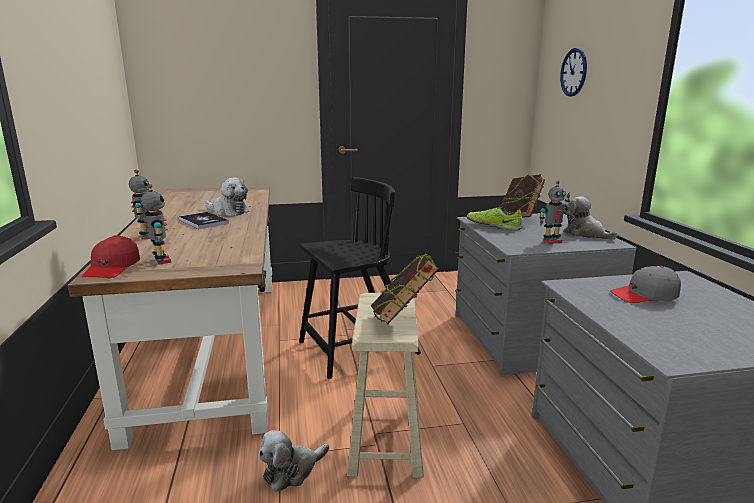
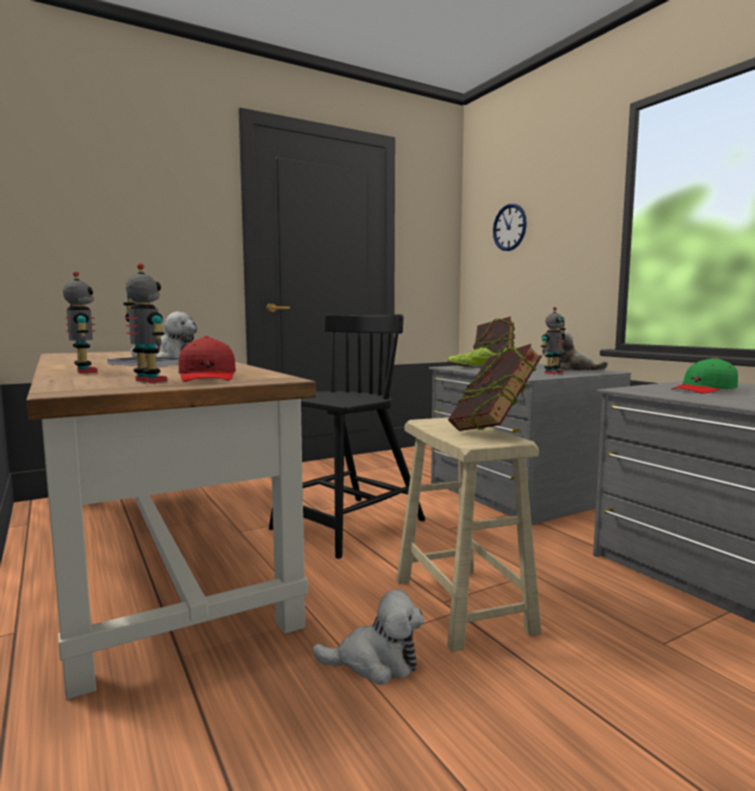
camera: 20 degrees left, 10 degrees down
red cap [82,235,140,278] -> red cap moved to [179,336,236,382]
plush toy [258,430,329,492] -> plush toy turned 120 degrees counterclockwise [312,589,424,685]
grey cap [610,266,681,303] -> green cap [671,357,738,393]

